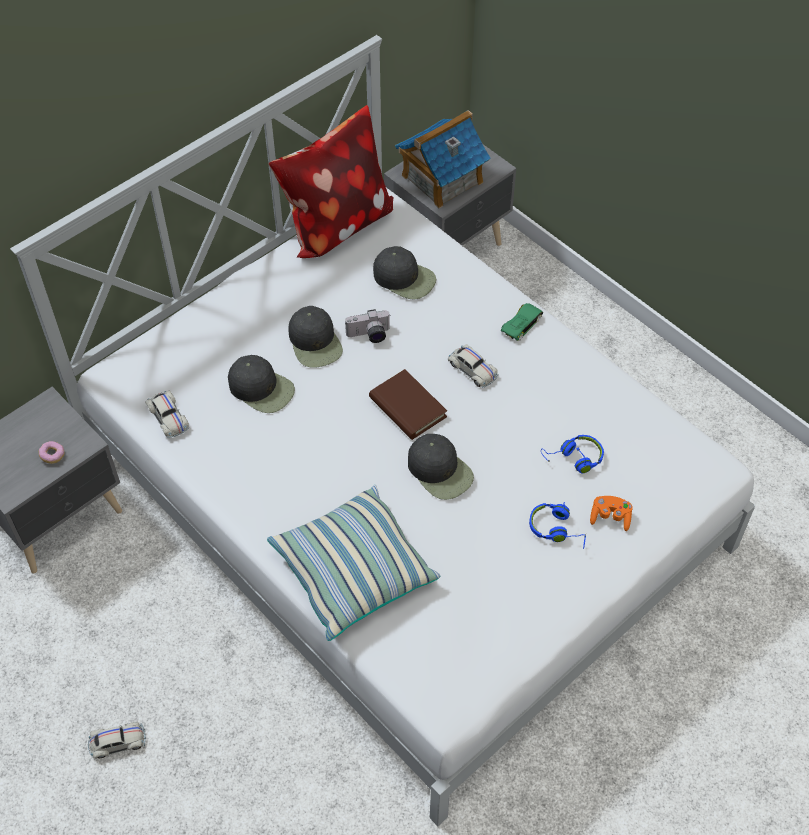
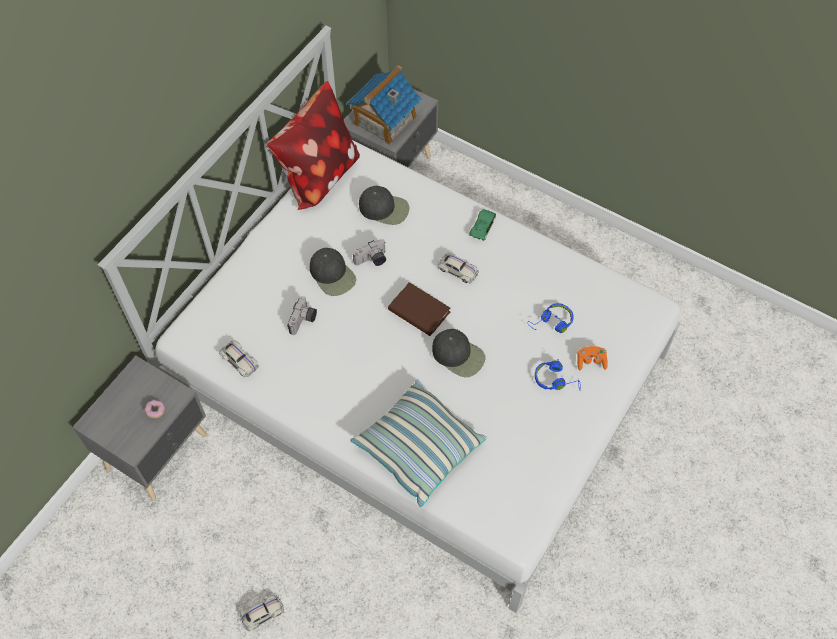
camera: 15 degrees left, 5 degrees up
black cap [228,355,295,413] -> camera [287,296,317,335]

